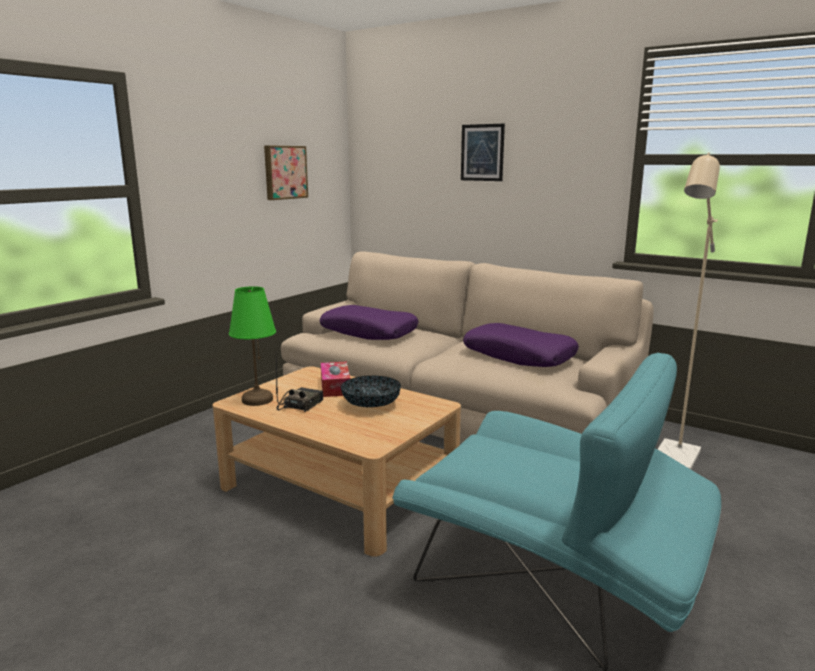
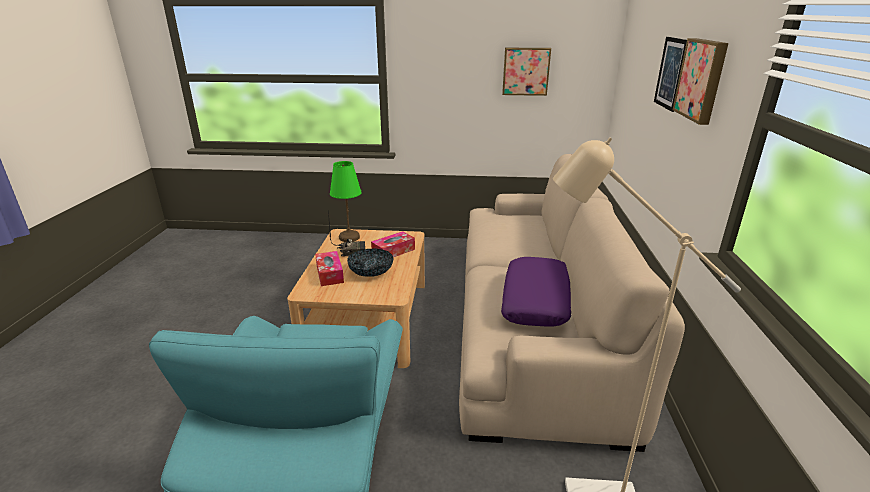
camera: 60 degrees right, 10 degrees up
purple pillow [320,305,419,340] -> none
none -> tissue box [315,251,344,286]
none -> picture [673,38,728,125]

